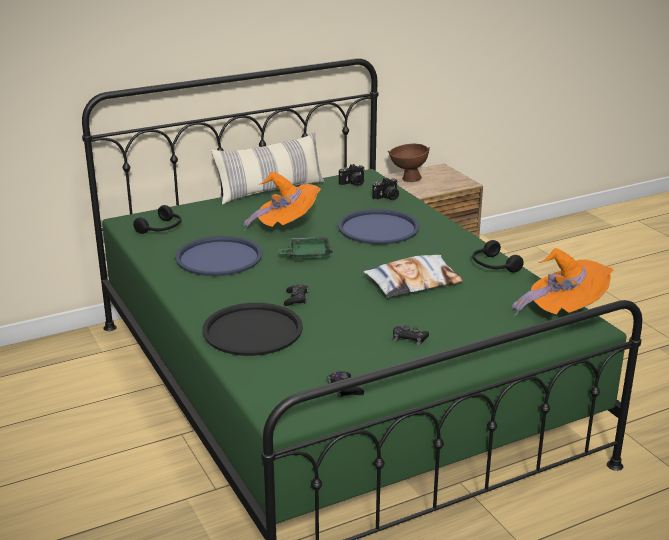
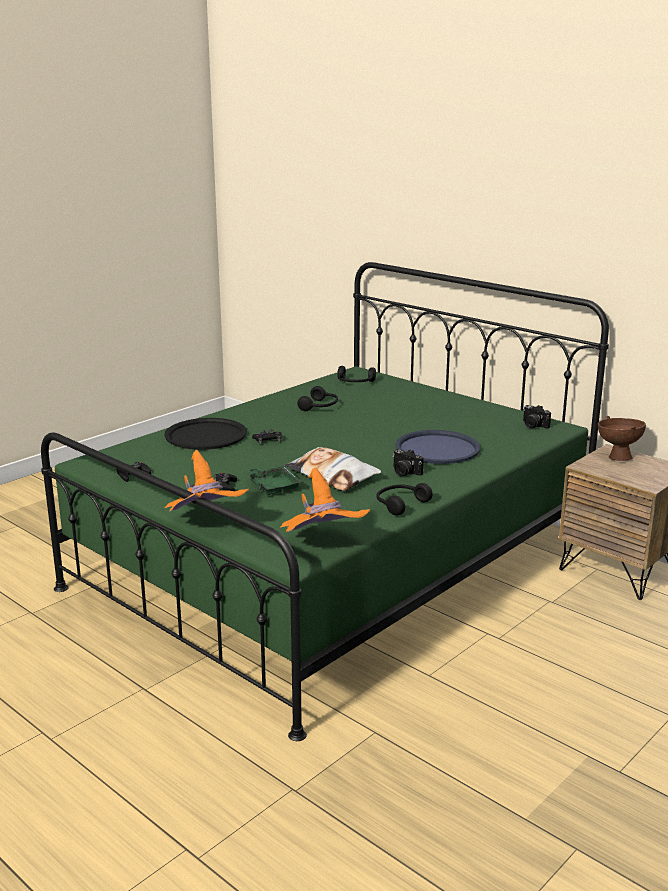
camera: 70 degrees right, 5 degrees down
blue tray [175,236,262,276] -> black headphones [297,386,338,411]
pillow [211,132,324,204] -> none
orange hat [243,172,321,230] -> orange hat moved to [165,450,249,512]
green tray [279,237,333,259] -> green tray moved to [246,466,302,495]
camera [372,177,399,200] -> camera moved to [393,449,424,476]

